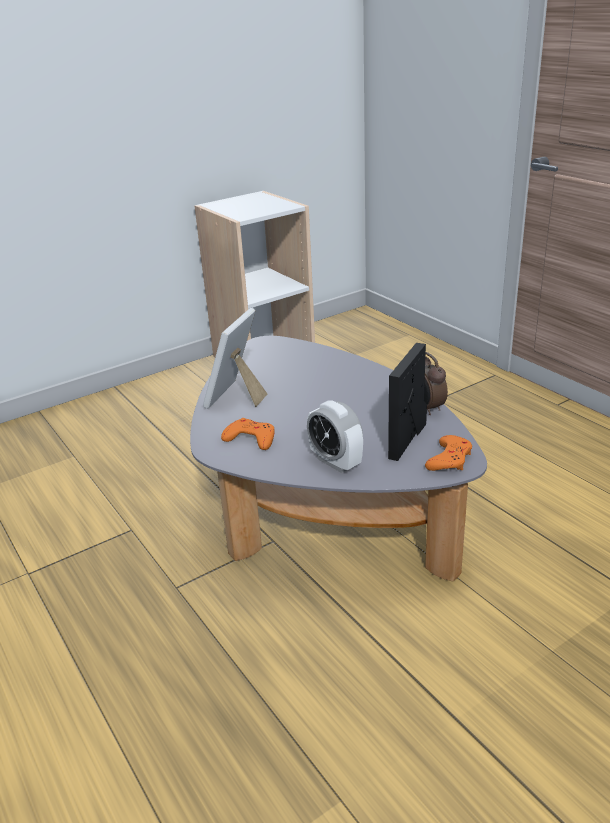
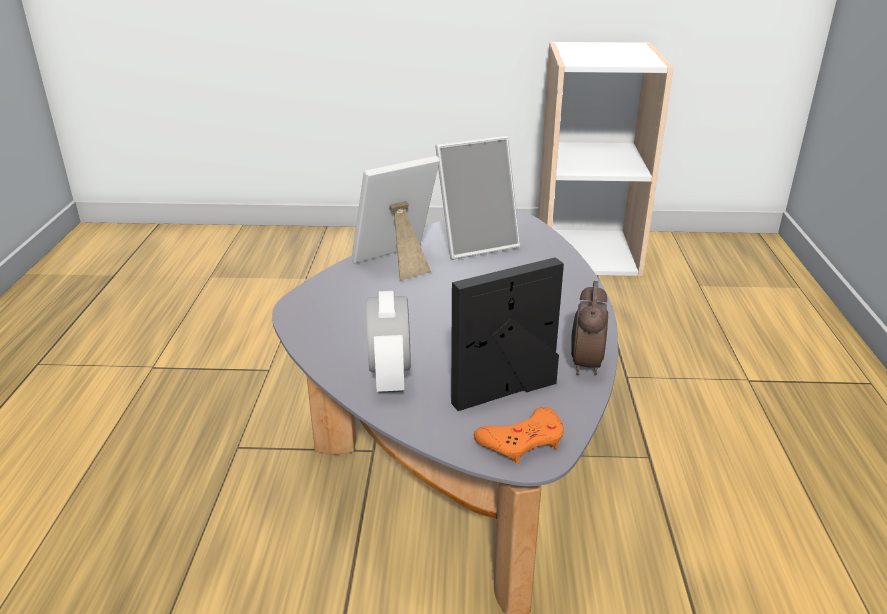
camera: 35 degrees right, 0 degrees up
orange game controller [221,418,275,450] -> none
none -> picture frame [435,136,520,260]

